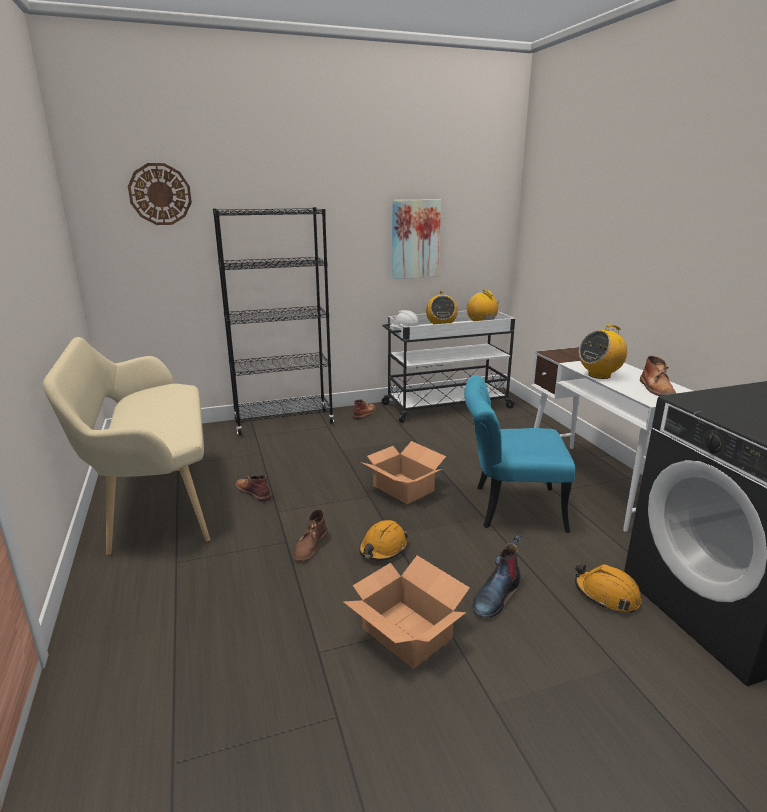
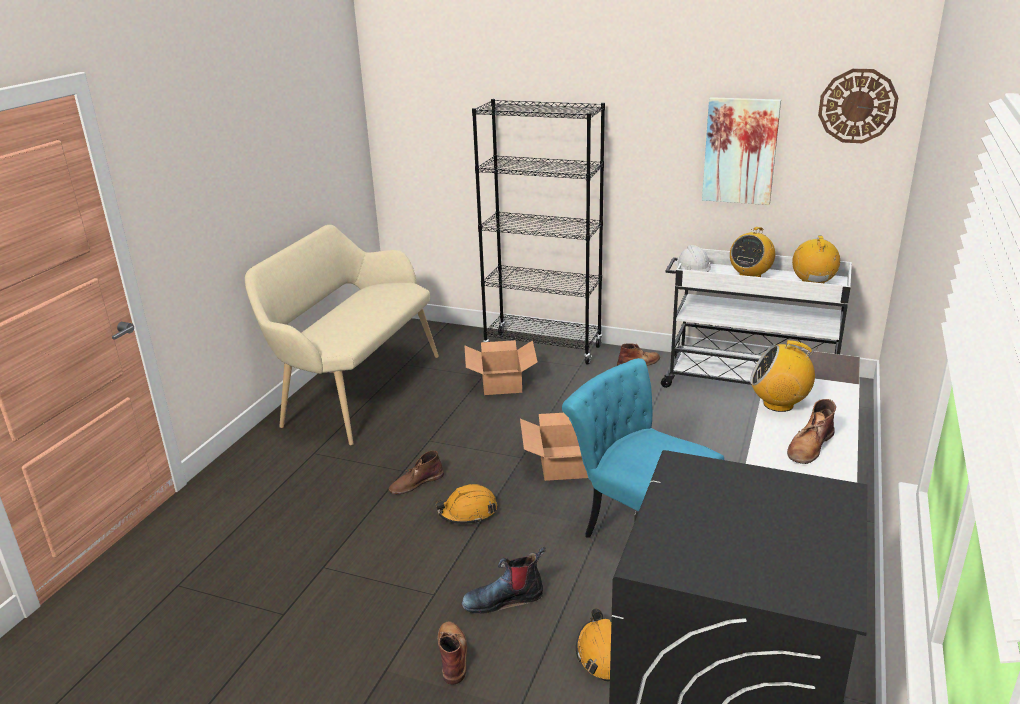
camera: 40 degrees right, 5 degrees up
wall clock [128,163,192,225] -> wall clock moved to [818,69,898,143]
brown boot [236,475,271,502] -> brown boot moved to [437,622,467,684]
cardboard box [343,555,470,669] -> cardboard box moved to [464,340,538,395]

